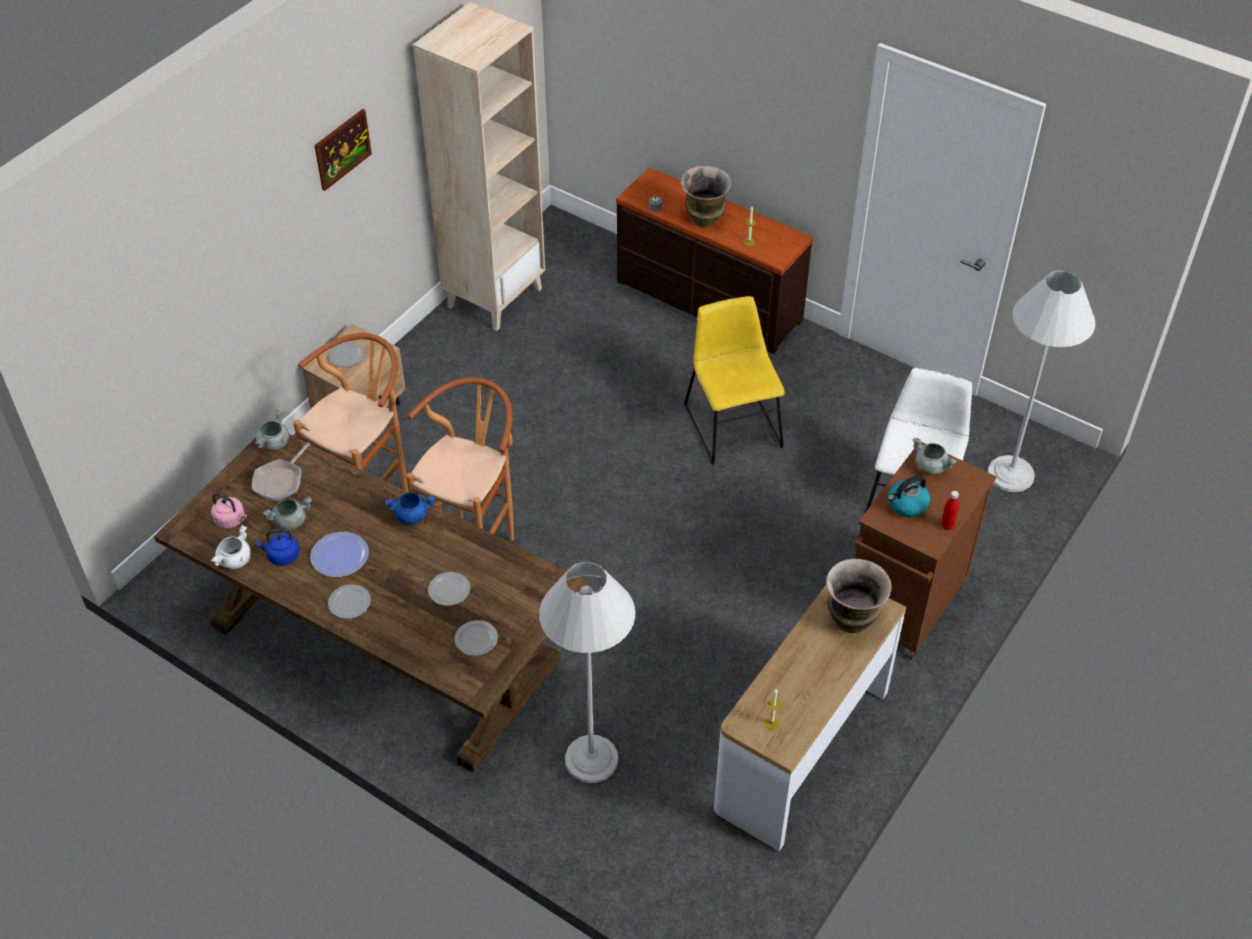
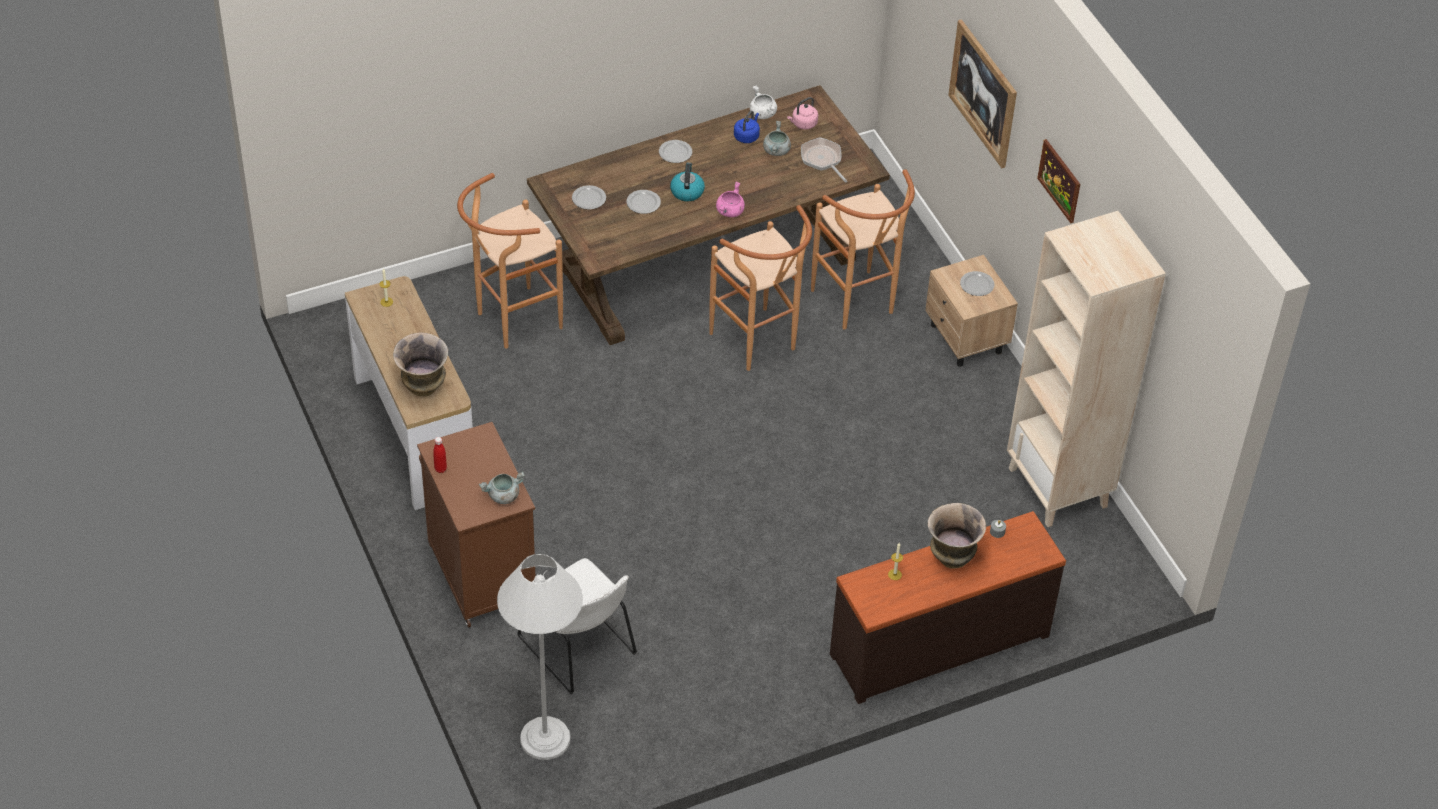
camera: 120 degrees right, 0 degrees up
grey cooking pot [255,409,289,451] -> none
plate [310,532,369,577] -> none
blue cooking pot [385,492,435,524] -> pink cooking pot [716,182,745,217]
white floor lamp [539,561,636,783] -> brown stool [457,173,563,349]
yellow chair [684,296,785,465] -> none
kettle [888,475,930,517] -> kettle moved to [670,162,705,201]
none -> picture [948,19,1017,168]

